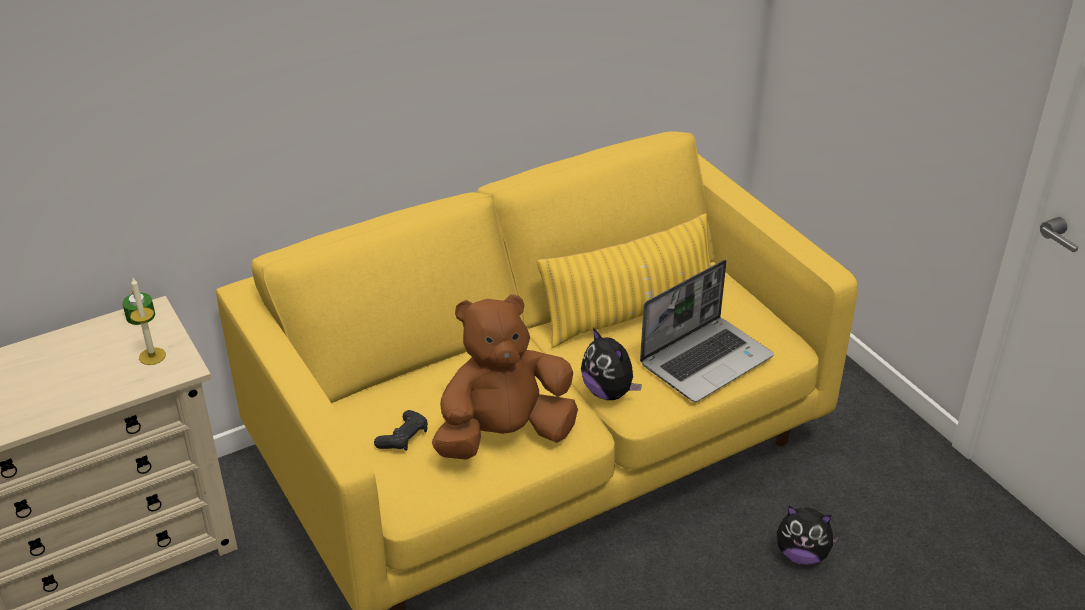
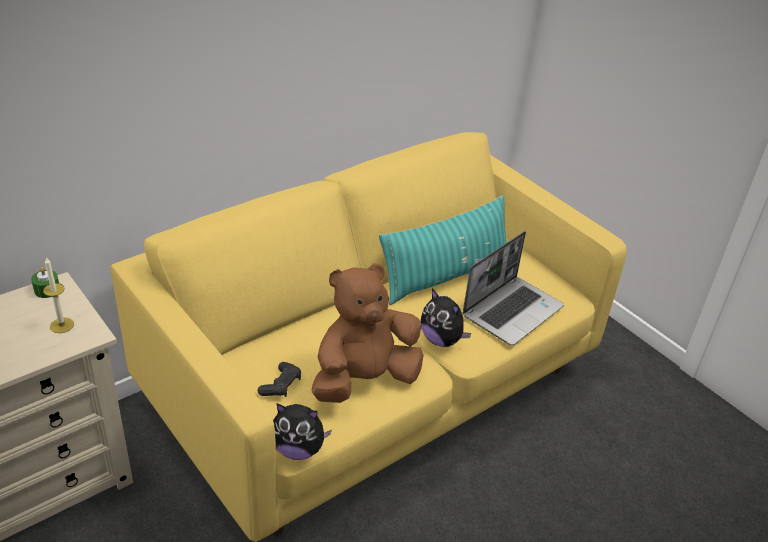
camera: 10 degrees left, 0 degrees up
yellow pillow [537,214,711,348] -> turquoise pillow [379,195,506,305]
plush toy [777,506,839,565] -> plush toy moved to [273,403,332,460]

